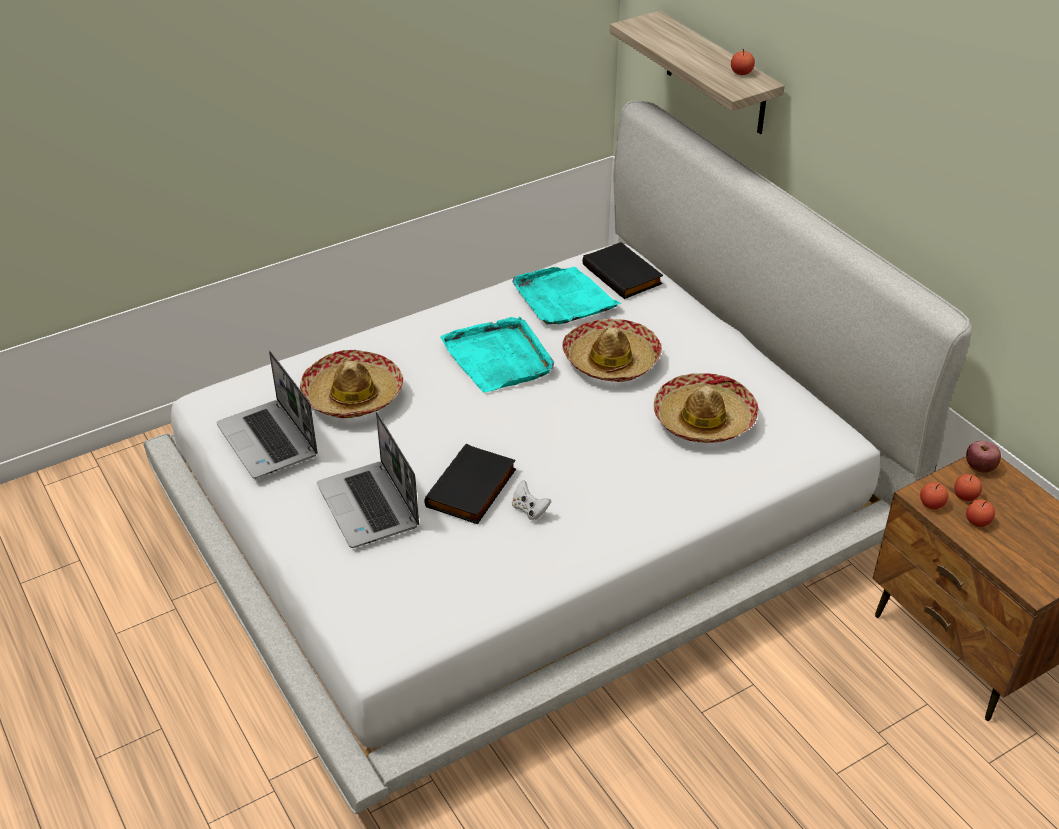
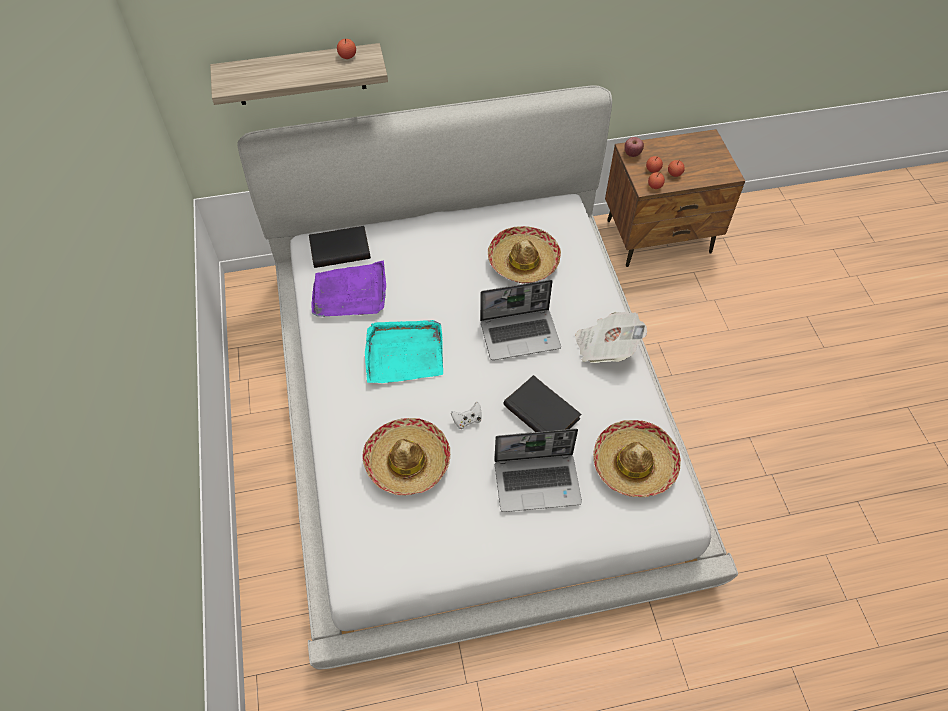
camera: 70 degrees left, 15 degrees up
laptop [217,351,318,479] -> laptop moved to [480,280,561,360]
turquoise tray [512,267,621,324] -> purple tray [311,260,386,317]
white game controller [512,480,551,521] -> white game controller moved to [451,402,482,429]
hat [562,319,662,382] -> hat moved to [593,420,681,497]
none -> newspaper [575,312,647,363]

